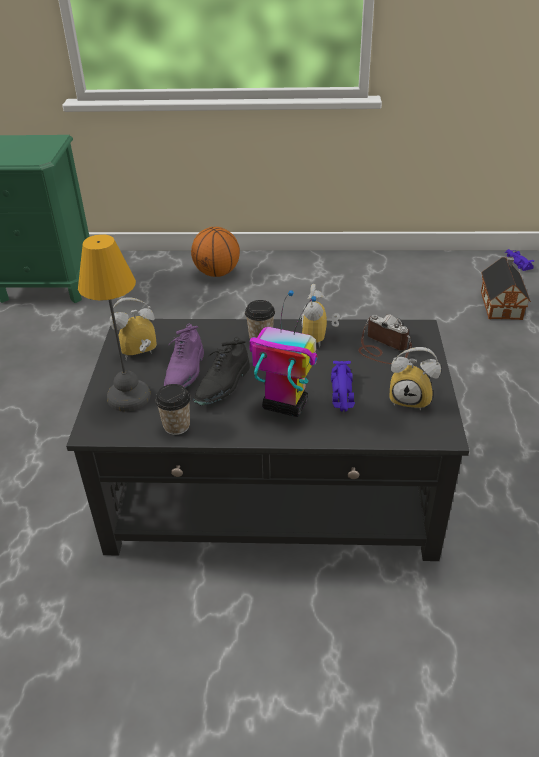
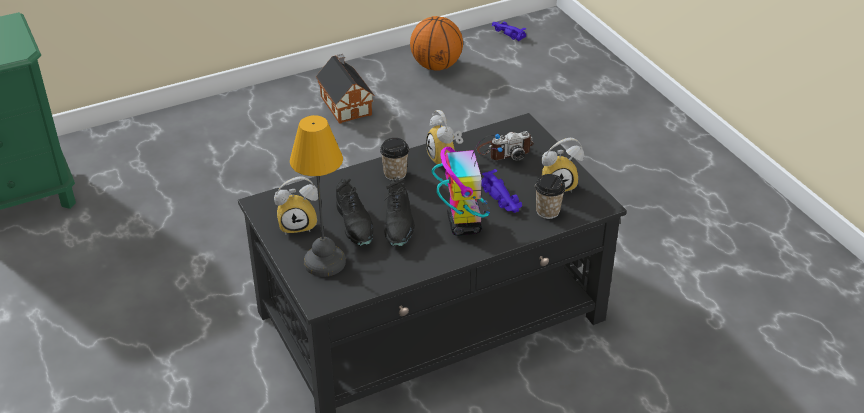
camera: 30 degrees left, 0 degrees up
alarm clock [110,297,157,360] -> alarm clock turned 135 degrees counterclockwise [274,176,318,235]
cup [155,384,191,435] -> cup moved to [535,174,566,219]
purple shoe [164,324,204,388] -> black shoe [336,179,373,246]
basketball [191,227,240,277] -> basketball moved to [410,16,463,71]
toy robot [249,291,317,417] -> toy robot turned 90 degrees clockwise [432,134,503,236]
camera [358,314,412,364] -> camera turned 150 degrees clockwise [477,131,534,161]
toy house [481,257,531,320] -> toy house moved to [316,54,375,124]

